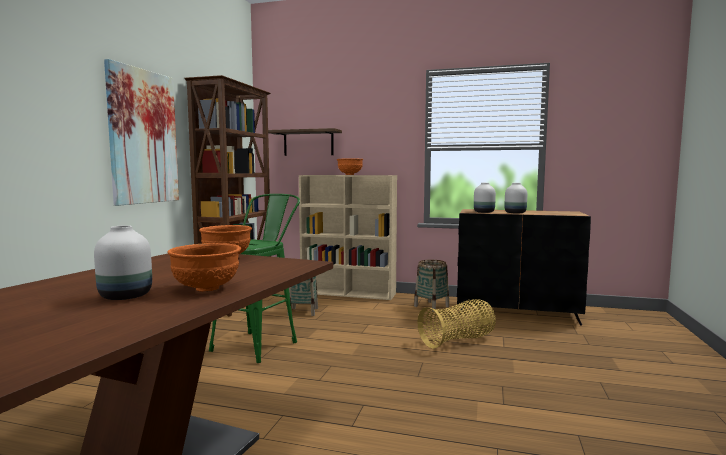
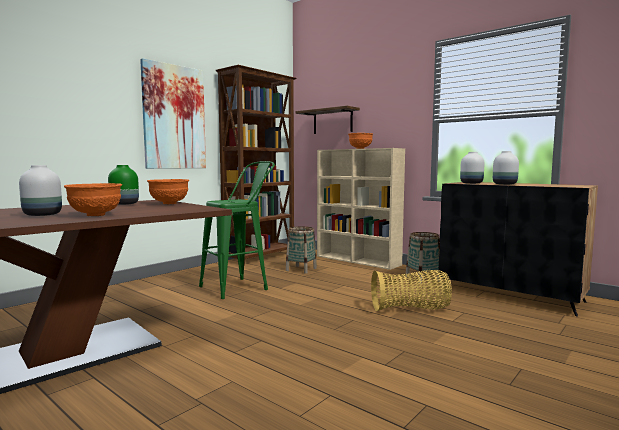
camera: 25 degrees right, 0 degrees up
none -> green vase [108,165,139,205]

